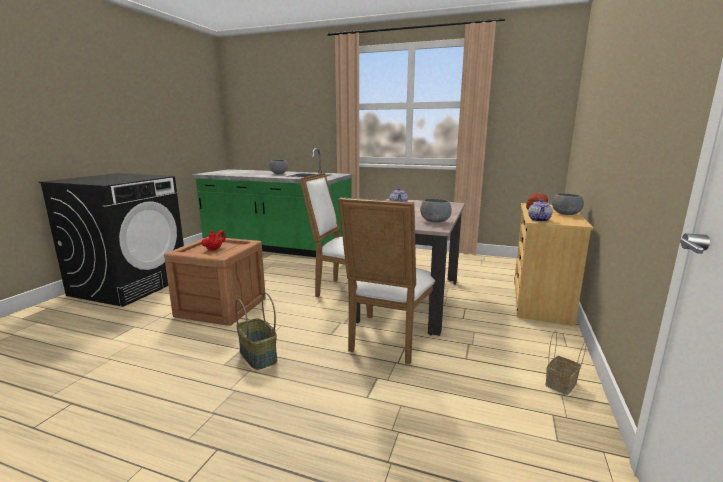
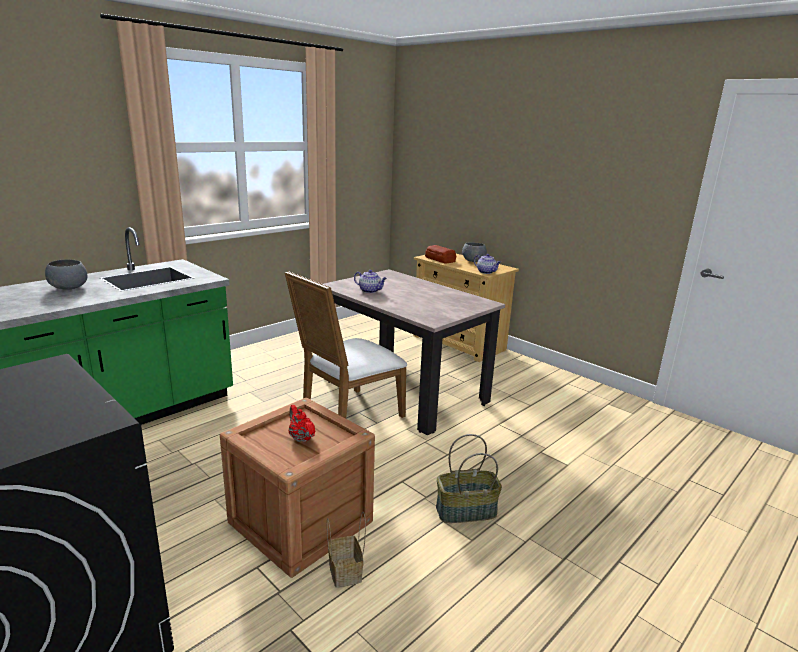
camera: 65 degrees left, 5 degrees up
white chair [338,197,435,364] -> none
grey bowl [420,199,452,223] -> none
basket [545,330,587,395] -> basket moved to [327,512,366,588]

